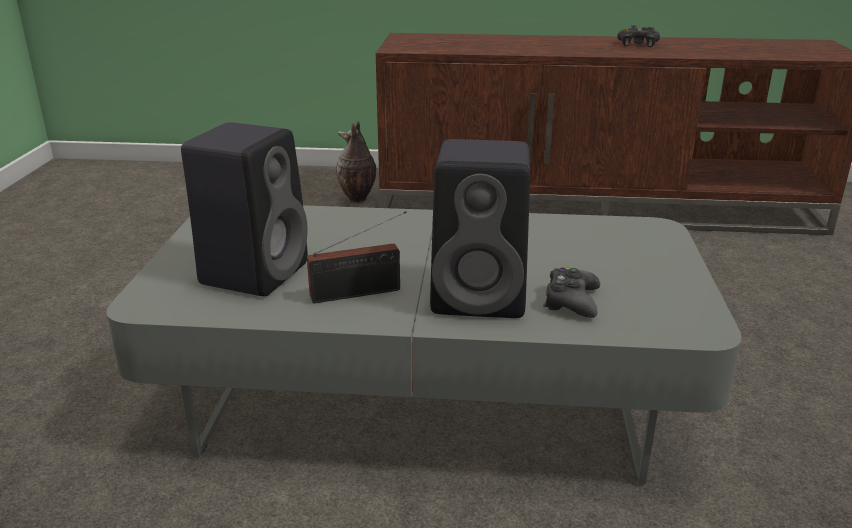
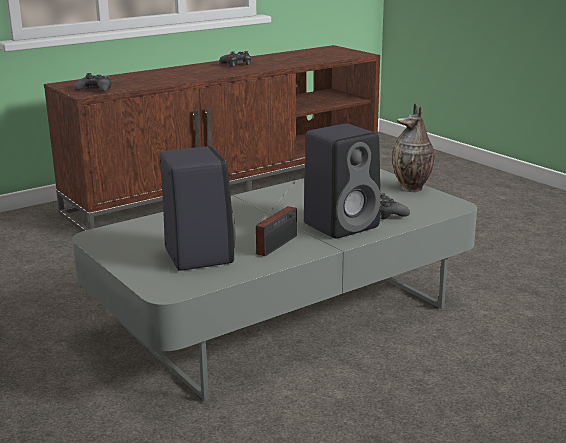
camera: 40 degrees left, 5 degrees down
vase [336,120,376,203] -> vase moved to [392,103,434,192]
none -> black game controller [74,73,111,92]

